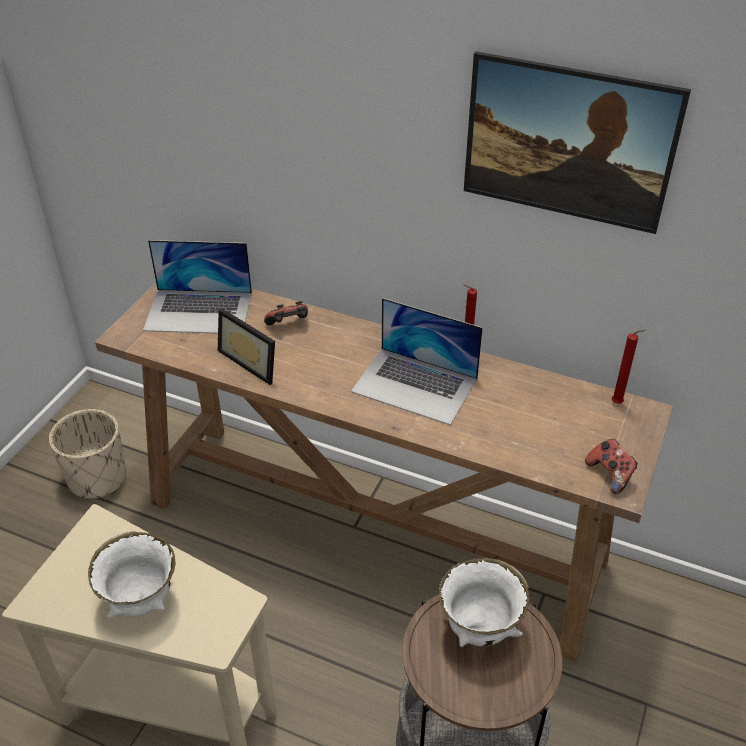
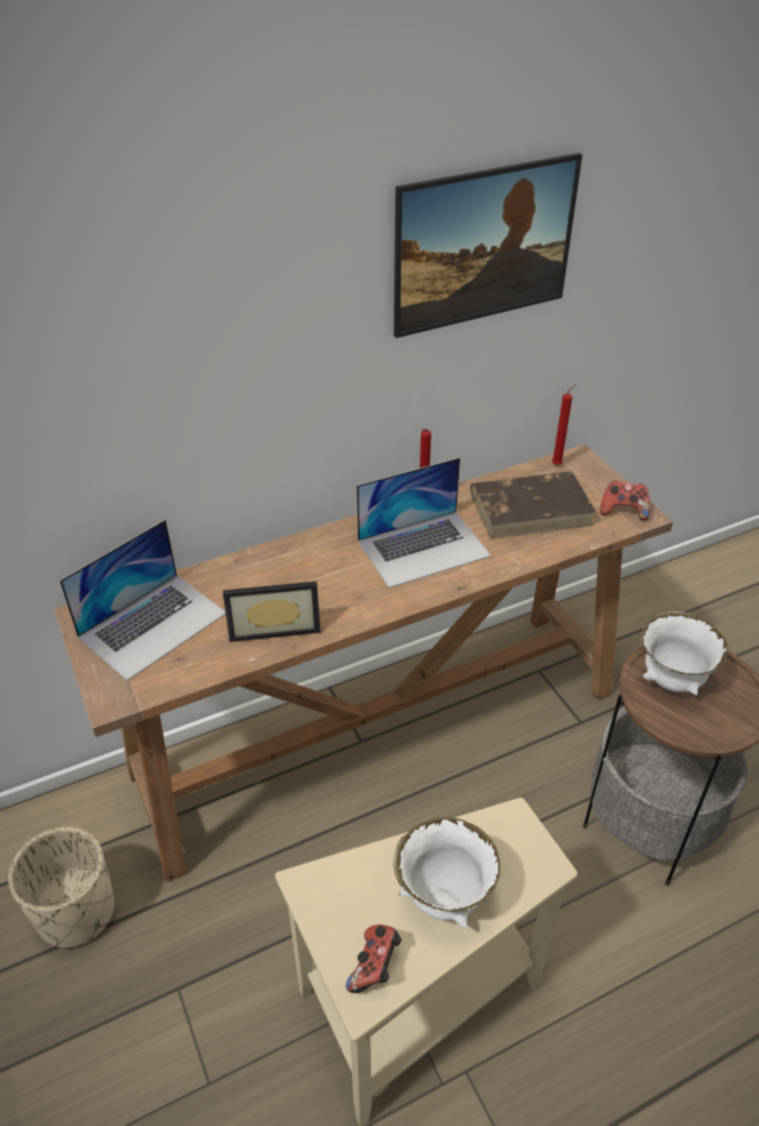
camera: 50 degrees left, 0 degrees up
game controller [264,301,308,325] -> game controller moved to [346,925,402,993]
none -> brown book [471,471,597,539]

